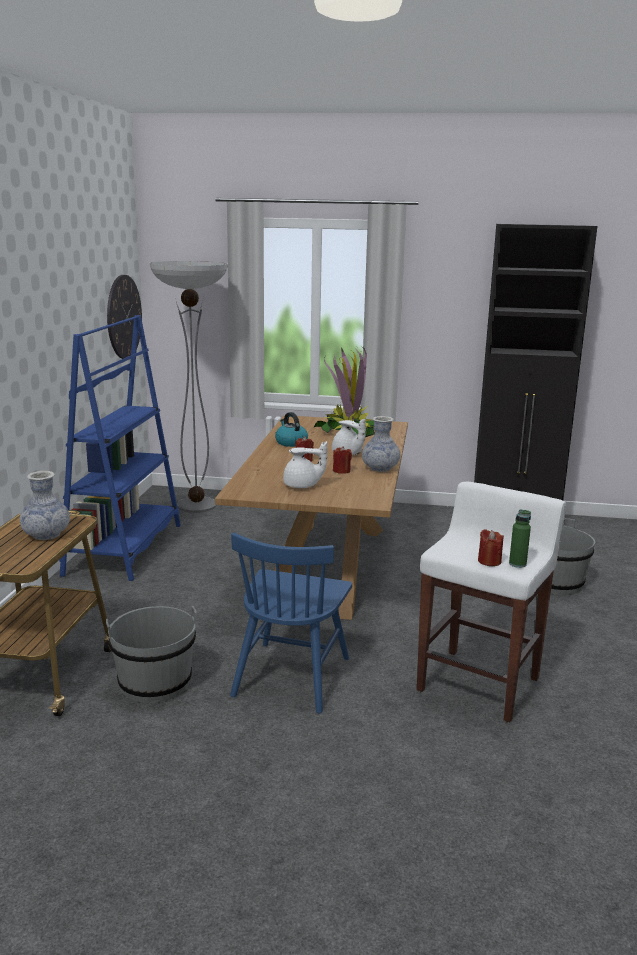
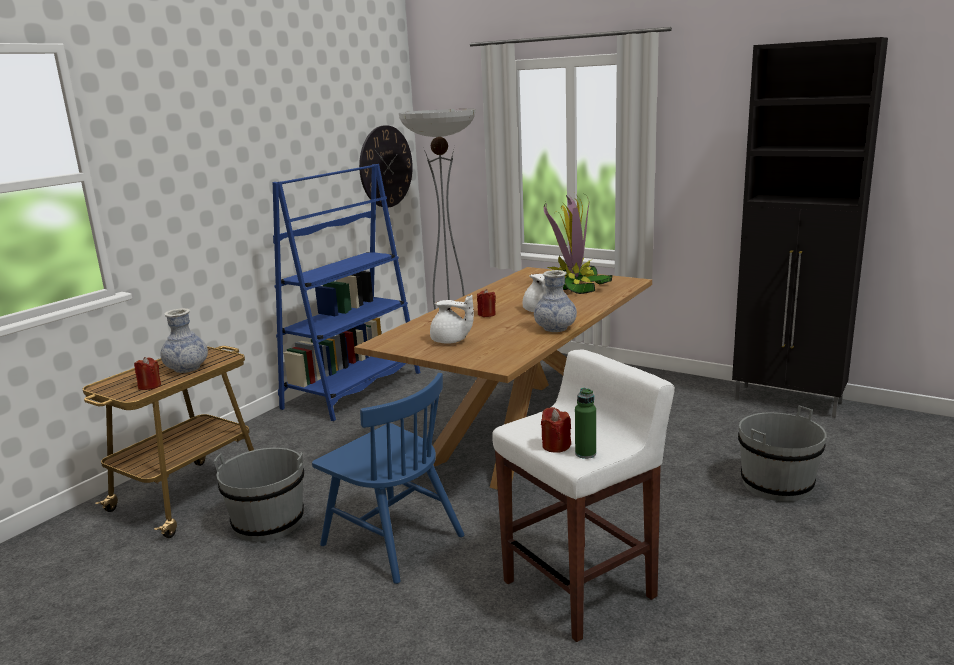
camera: 25 degrees right, 0 degrees up
blue chair [230,532,352,714] -> blue chair turned 90 degrees counterclockwise [312,373,464,584]
kettle [275,412,308,447] -> none
red candle [333,446,352,474] -> red candle moved to [134,357,161,390]

